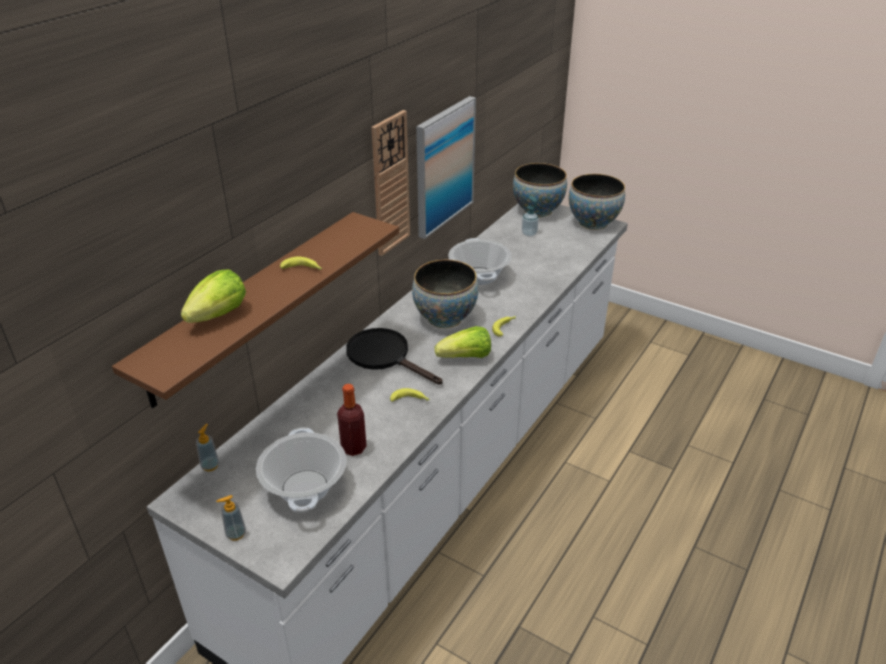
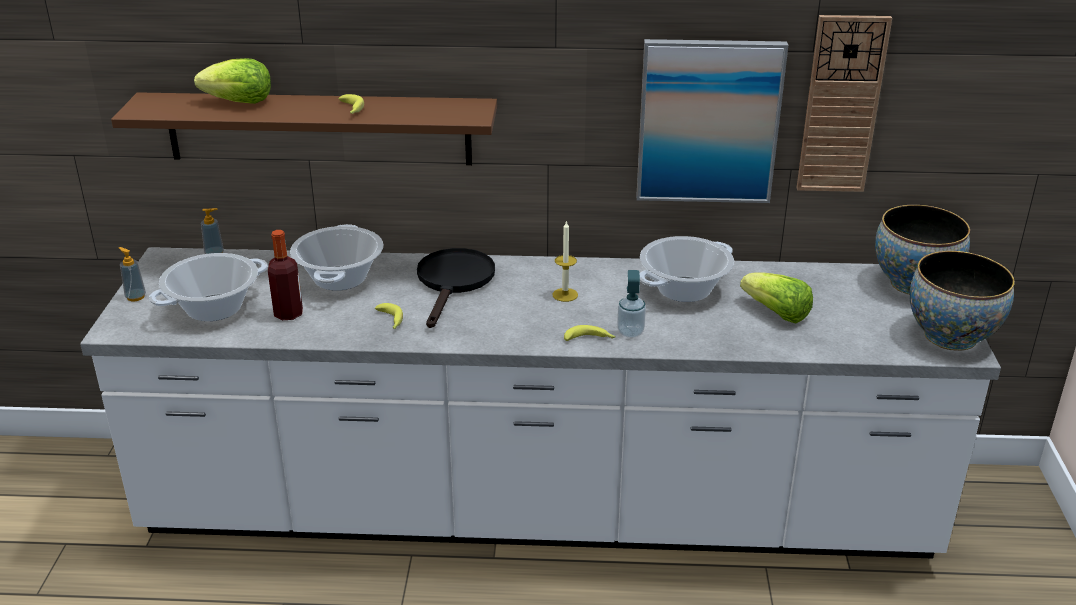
camera: 60 degrees right, 5 degrees down
wall clock [371,110,410,256] -> wall clock moved to [797,15,892,192]
bowl [412,260,478,328] -> candle [553,220,578,302]
lettuce [435,326,491,358] -> lettuce moved to [740,272,813,324]
soap dispenser [522,196,539,237] -> soap dispenser moved to [617,270,646,338]
none -> cooking pot [290,224,383,291]

